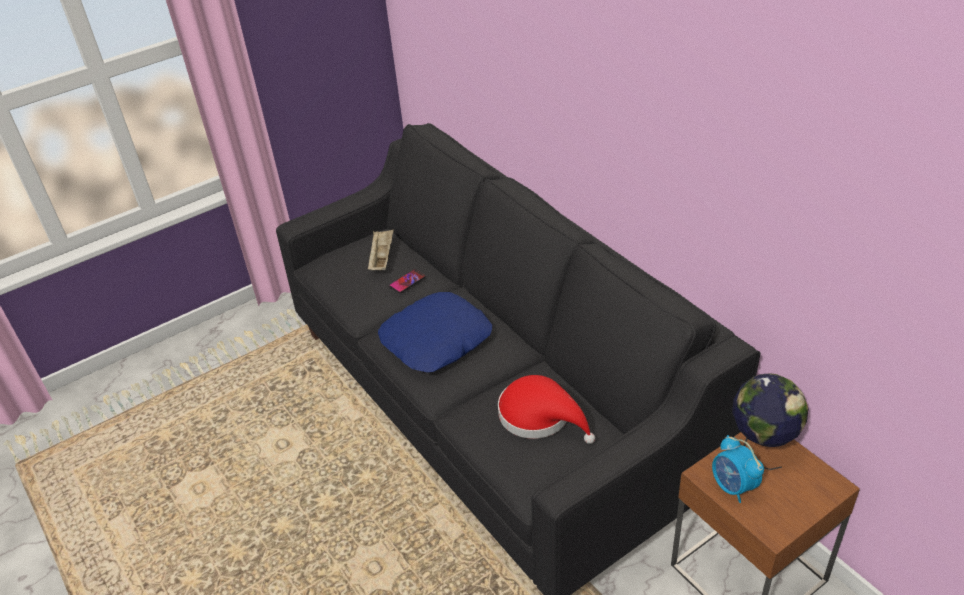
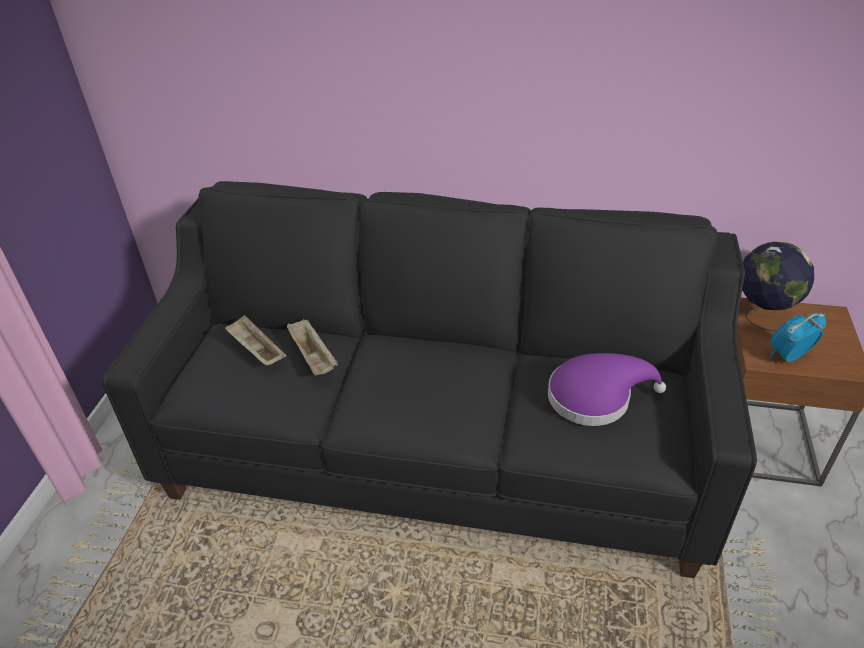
camera: 45 degrees left, 0 degrees up
blue pillow [378,292,492,373] -> none
phone [389,269,426,293] -> beige tray [287,319,338,375]
red hat [498,375,595,444] -> purple hat [548,353,666,426]
alarm clock [712,435,764,503] -> alarm clock turned 135 degrees clockwise [769,312,826,362]

